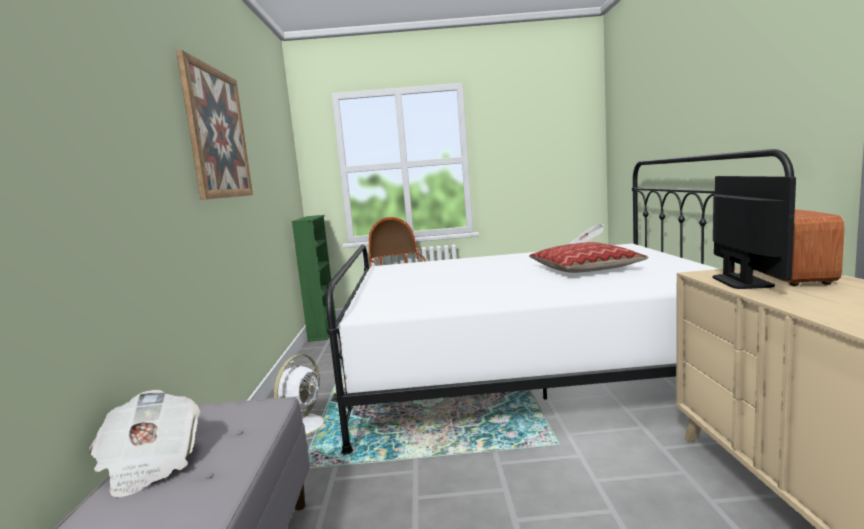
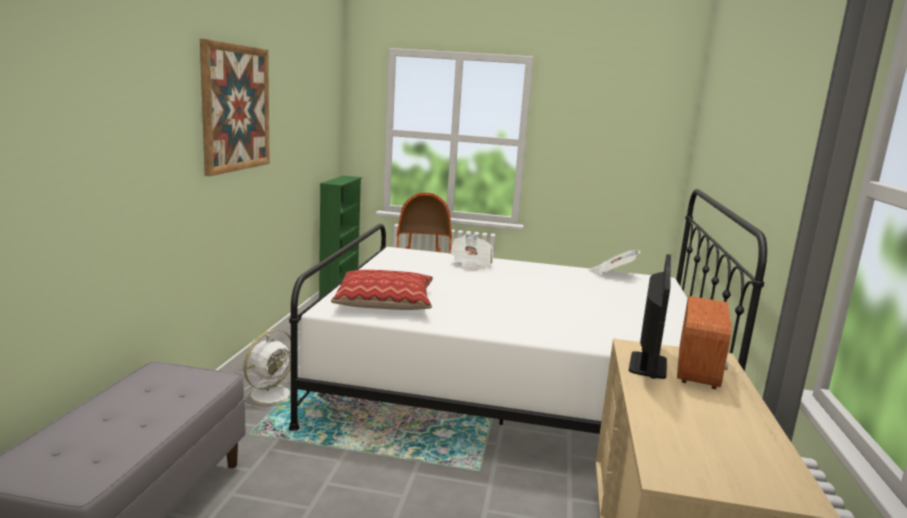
camera: 10 degrees right, 5 degrees up
newspaper [90,390,200,498] -> newspaper moved to [450,234,494,272]
pillow [529,242,649,273] -> pillow moved to [331,270,433,310]

